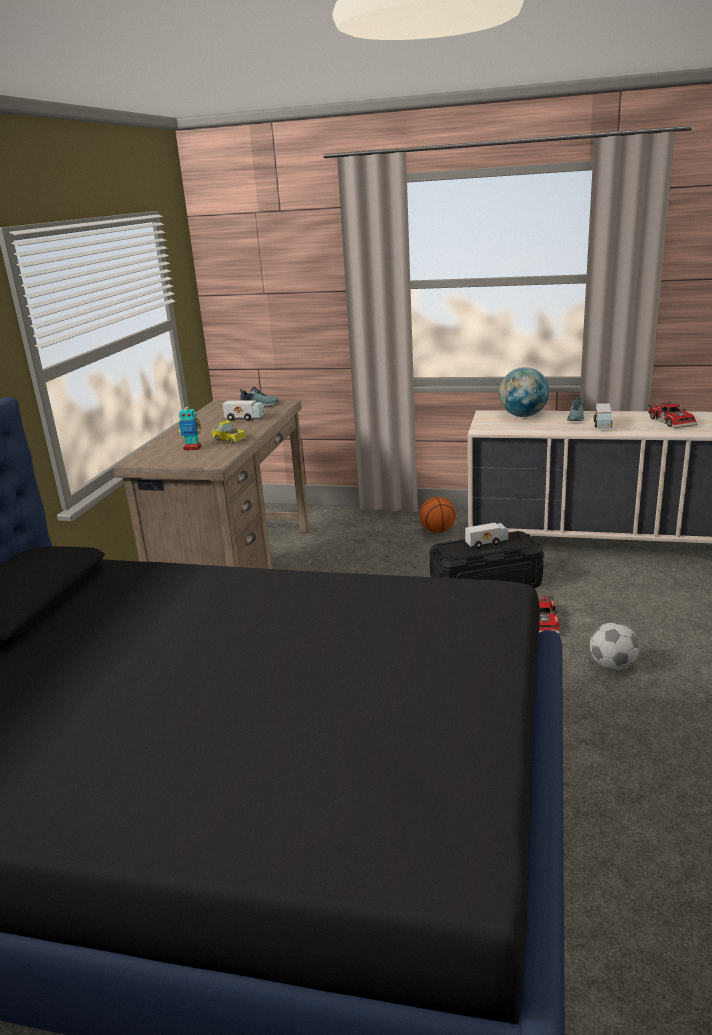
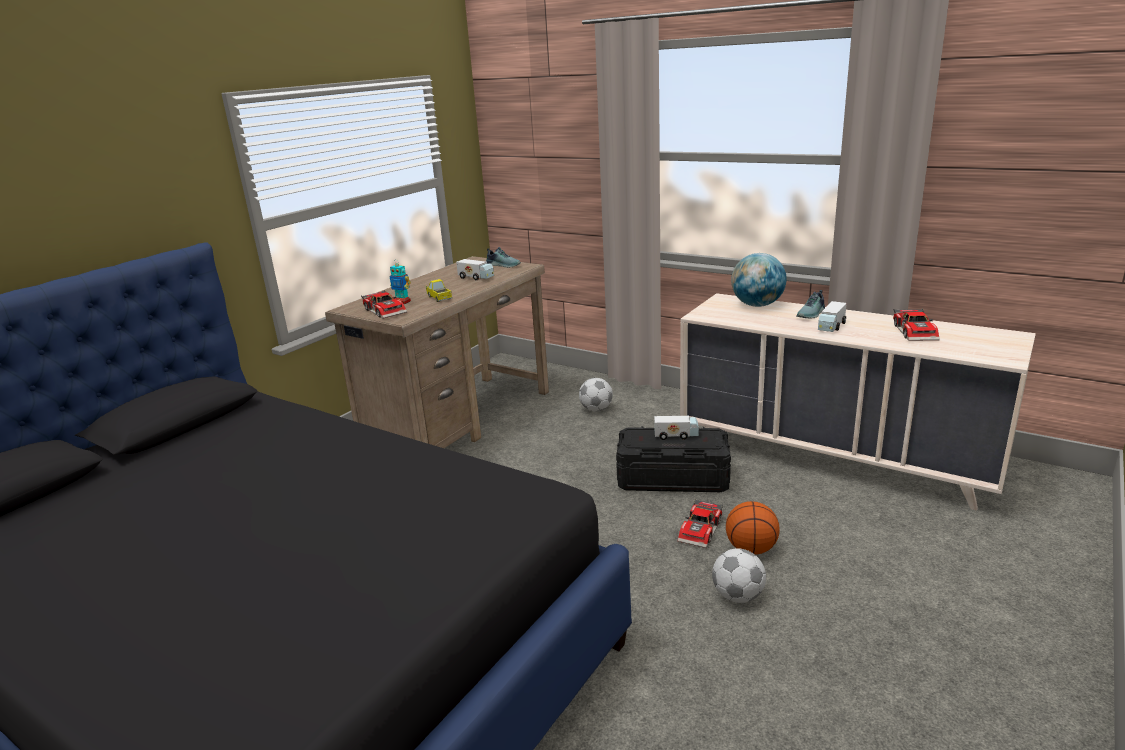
camera: 20 degrees right, 0 degrees up
basketball [420,497,456,533] -> basketball moved to [726,501,780,555]
none -> toy car [361,290,407,319]
none -> football [579,378,613,412]

